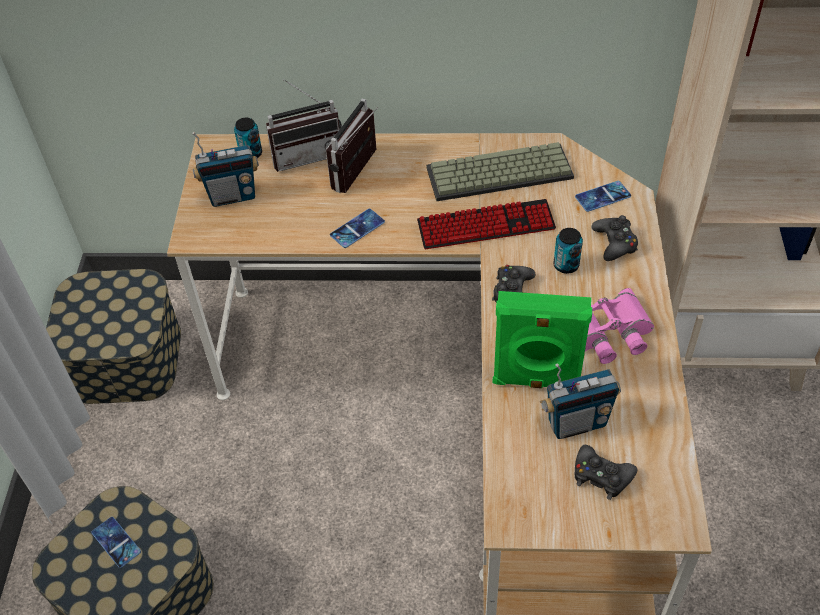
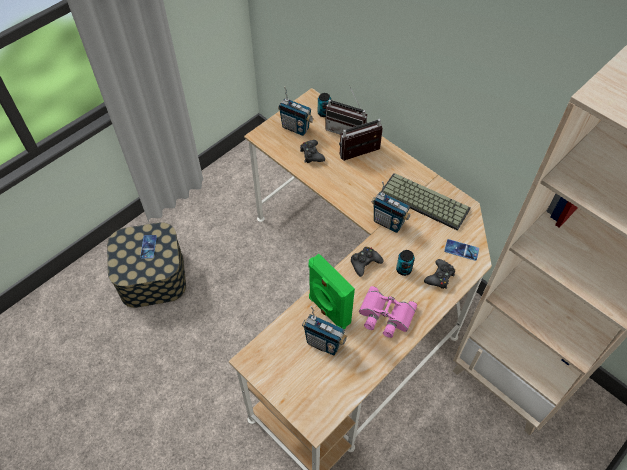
camera: 40 degrees right, 5 degrees up
storage box [46,269,181,404] -> none
phone [330,209,385,248] -> none
keyboard [417,199,556,249] -> radio [372,181,411,233]
black game controller [575,445,637,500] -> black game controller moved to [300,140,325,163]

